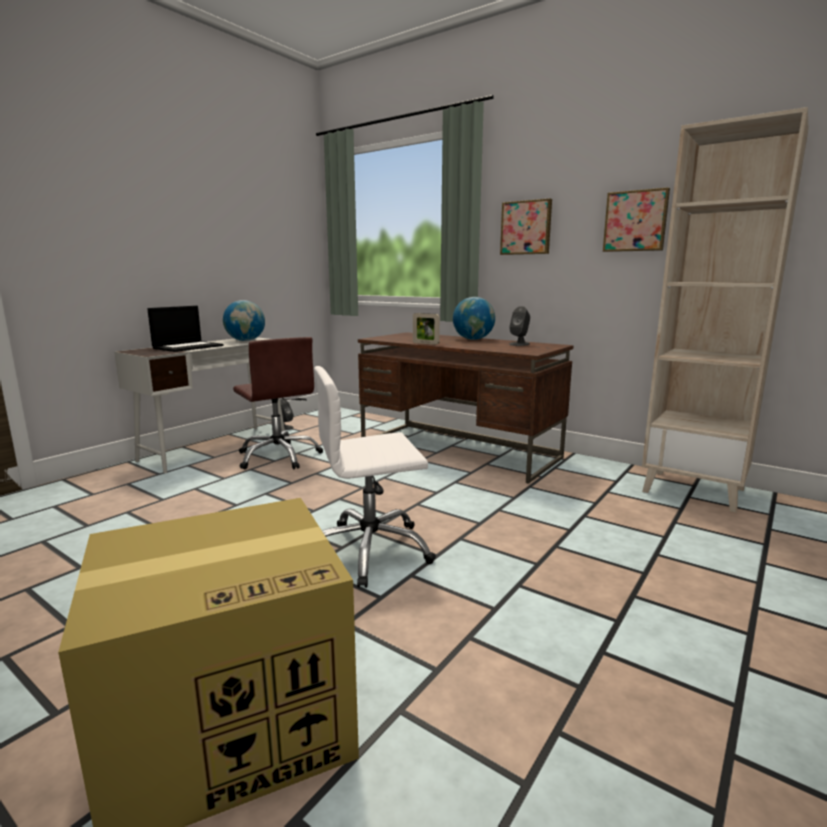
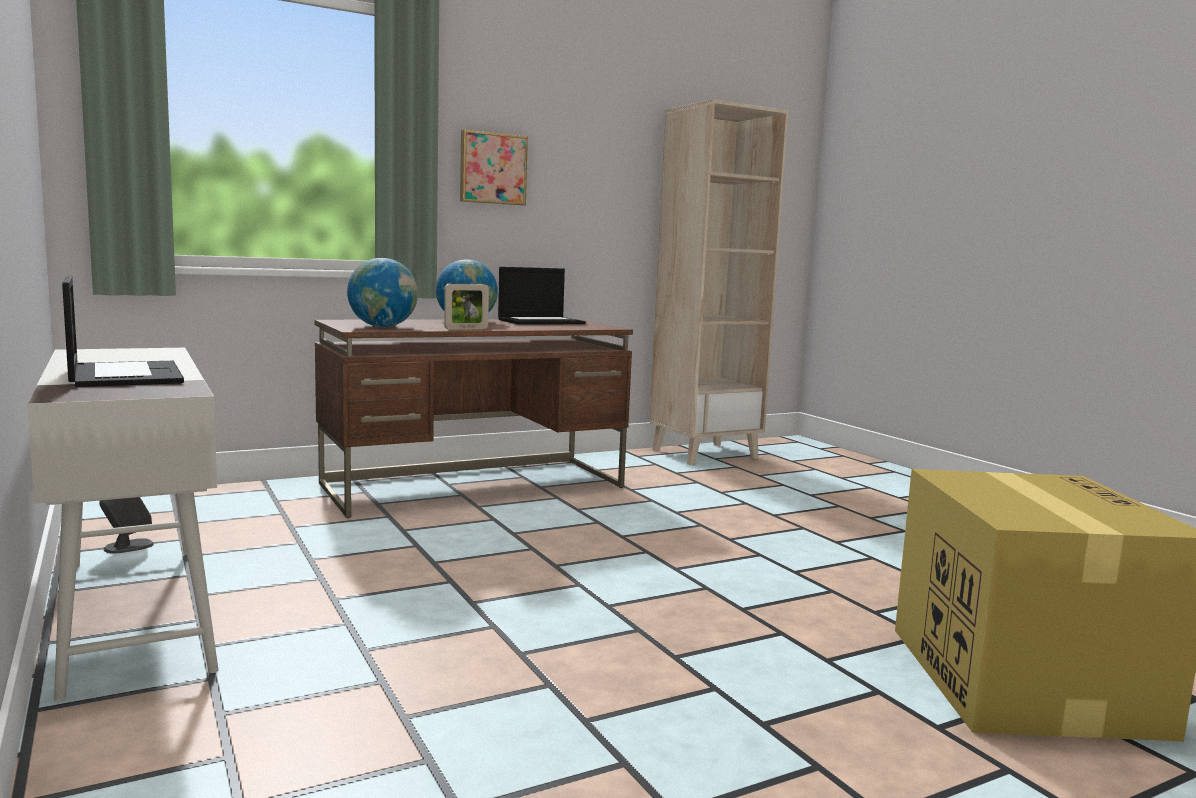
camera: 65 degrees left, 5 degrees down
globe [223,300,265,341] -> globe moved to [347,258,418,327]
brown office chair [233,337,323,470] -> none
white office chair [314,366,436,588] -> none
grey speaker [509,306,530,346] -> laptop [498,267,586,325]
picture [603,187,670,252] -> none

